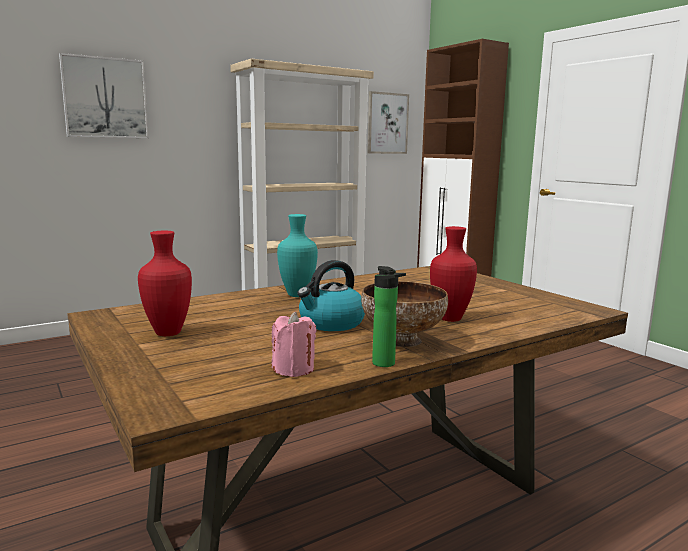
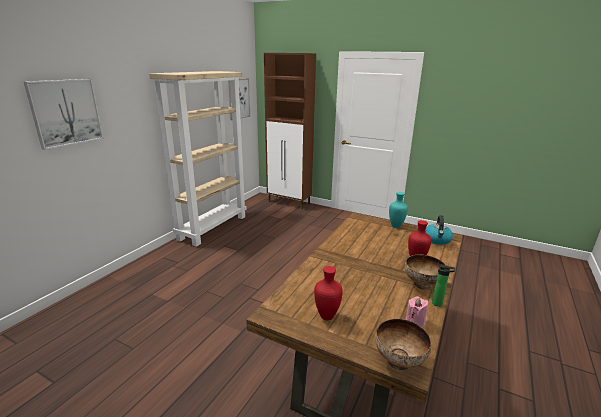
camera: 30 degrees left, 10 degrees up
turquoise vase [277,214,318,297] -> turquoise vase moved to [389,192,408,228]
kettle [297,260,365,331] -> kettle moved to [425,215,453,245]
none -> bowl [375,319,431,371]

